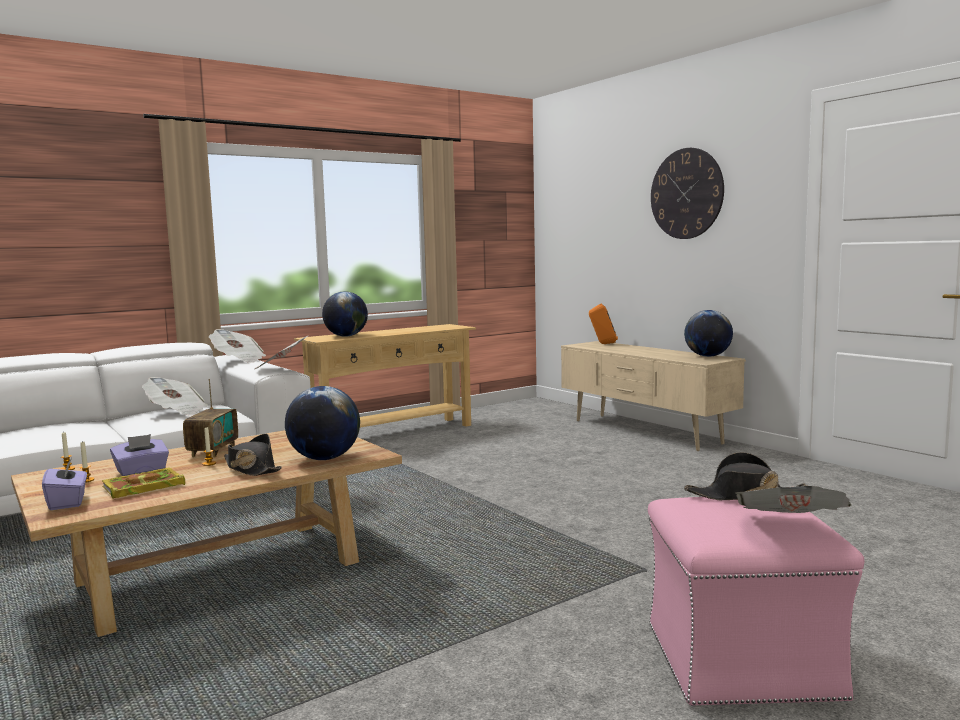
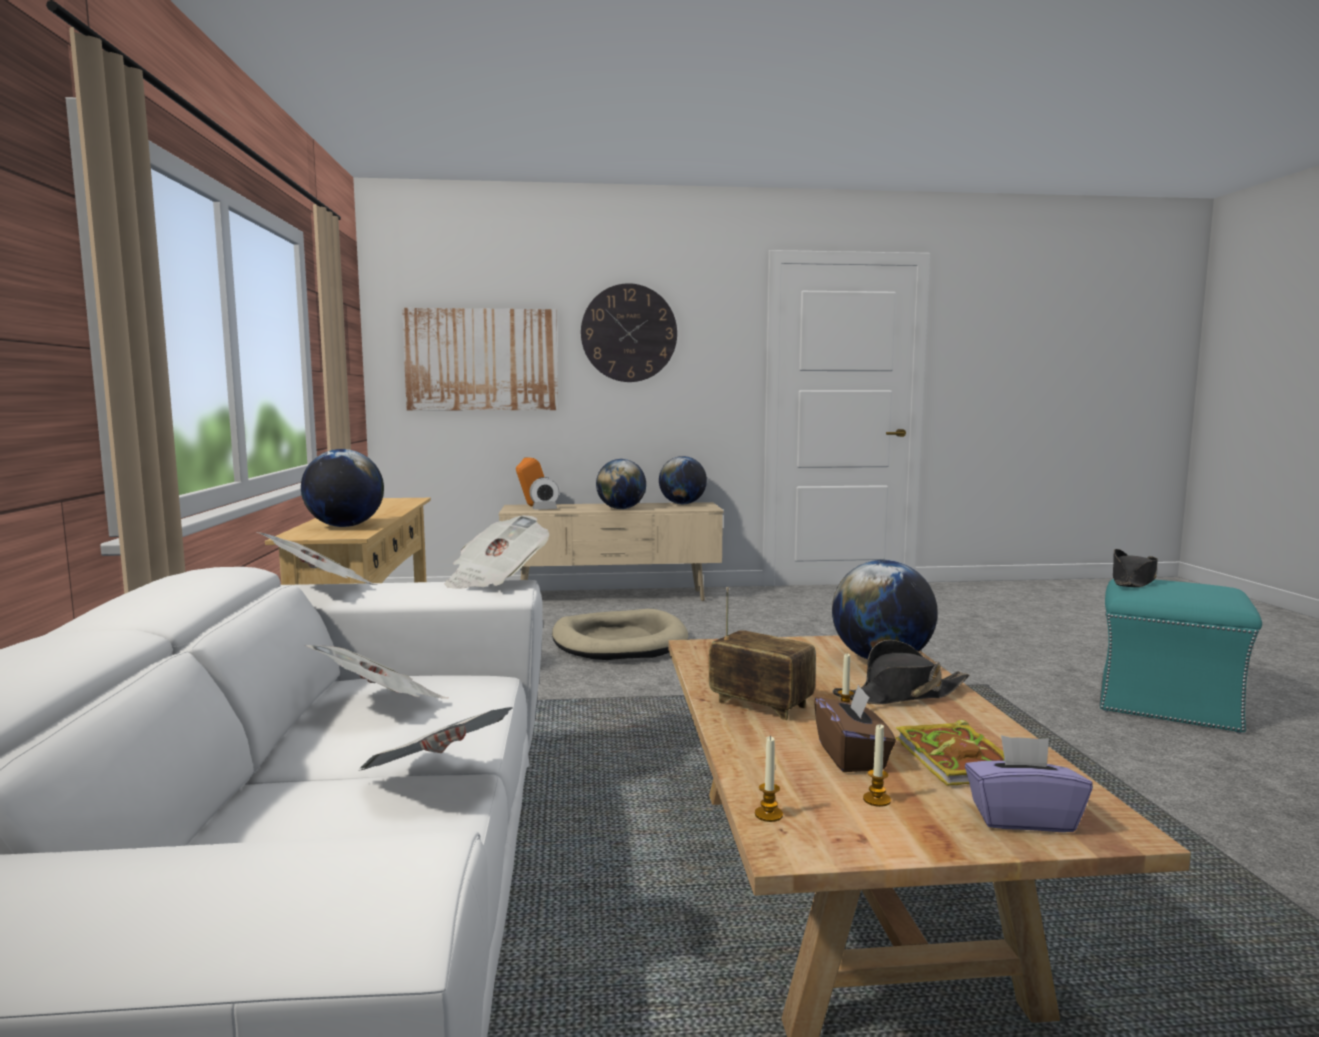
camera: 60 degrees left, 0 degrees up
purple tissue box [110,434,169,476] -> brown tissue box [814,684,896,772]
pink ottoman [648,497,865,706] -> turquoise ottoman [1100,579,1262,733]
newspaper [735,486,852,513] -> newspaper moved to [358,707,513,771]
none -> picture [402,308,558,410]
none -> alarm clock [529,477,560,510]
none -> beige dog bed [552,609,688,660]
none -> globe [596,459,646,509]

